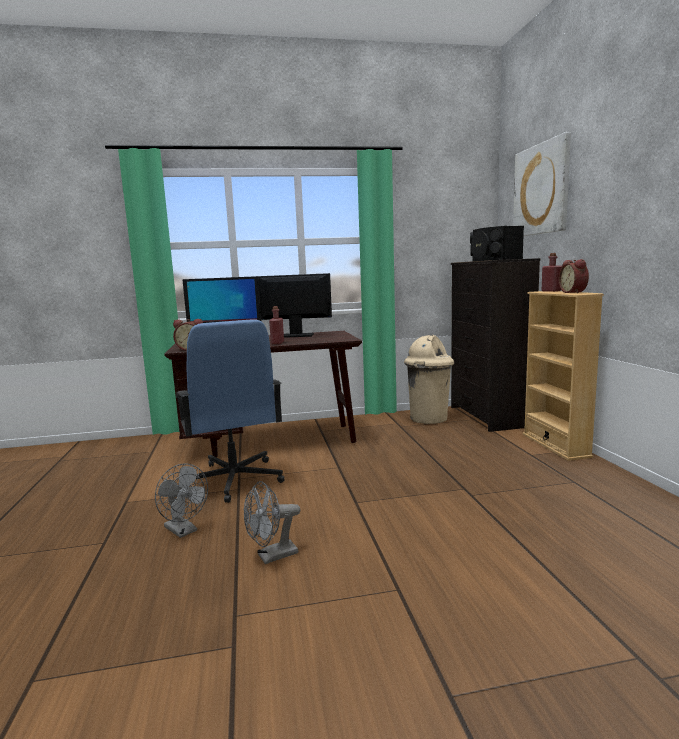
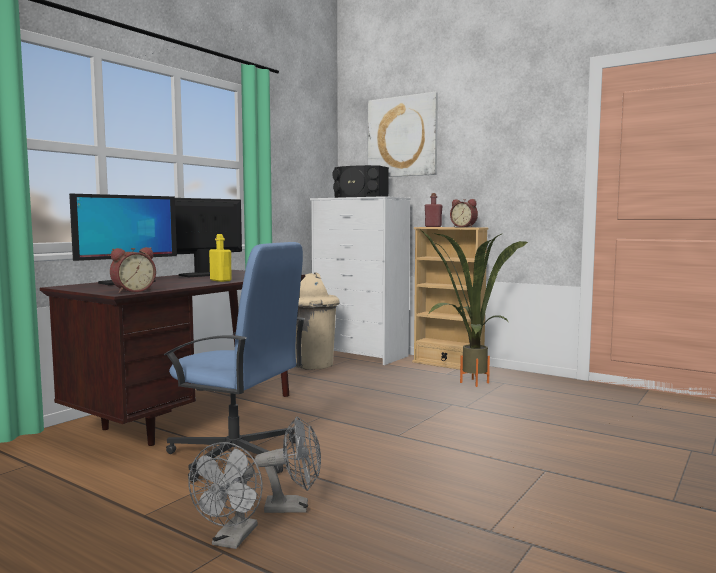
camera: 45 degrees left, 5 degrees down
grey fan [244,481,300,564] -> grey fan moved to [188,442,263,549]
red bottle [269,306,284,344] -> yellow bottle [209,234,232,282]
black dresser [451,258,540,432] -> white dresser [310,196,411,365]
none -> potted plant [420,229,528,387]

